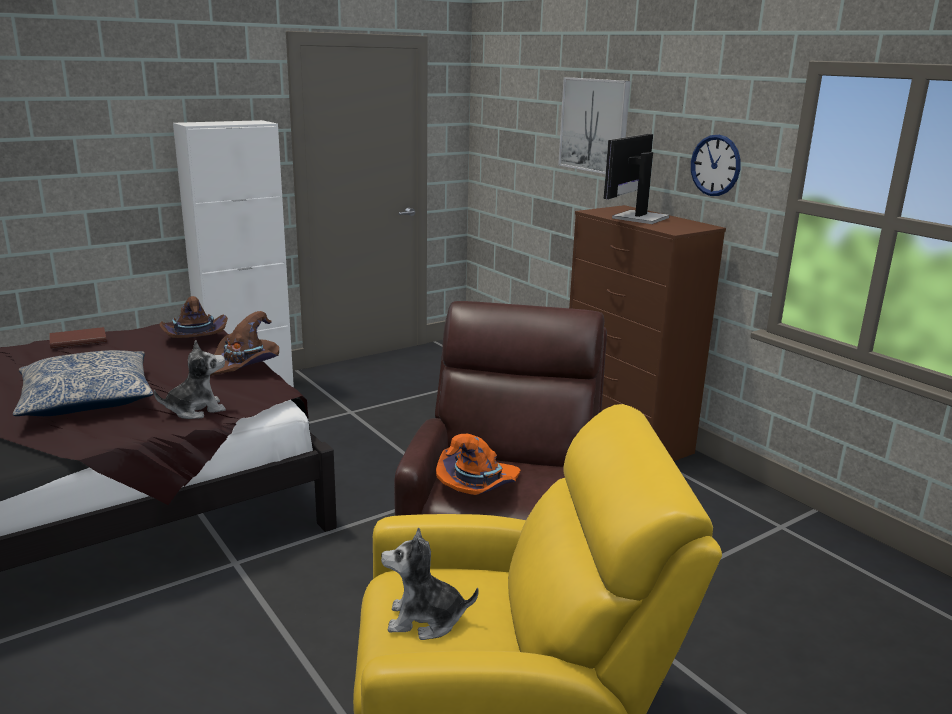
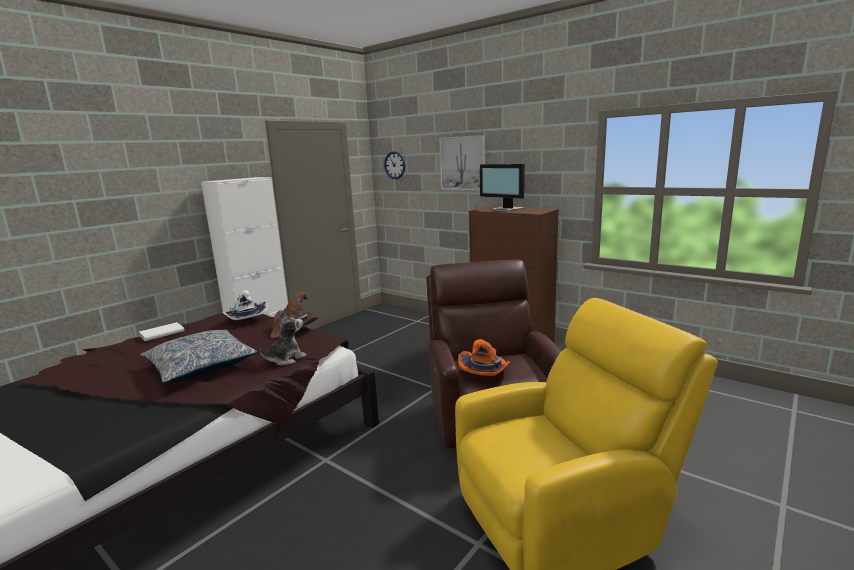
camera: 15 degrees left, 5 degrees down
brown book [50,327,107,349] -> white book [139,322,185,341]
brown hat [160,296,228,338] -> white hat [222,290,268,320]
plush toy [381,527,479,640] -> none
monitor [604,134,669,224] -> monitor turned 60 degrees counterclockwise [480,164,526,212]
wall clock [691,135,741,196] -> wall clock moved to [384,151,405,179]

